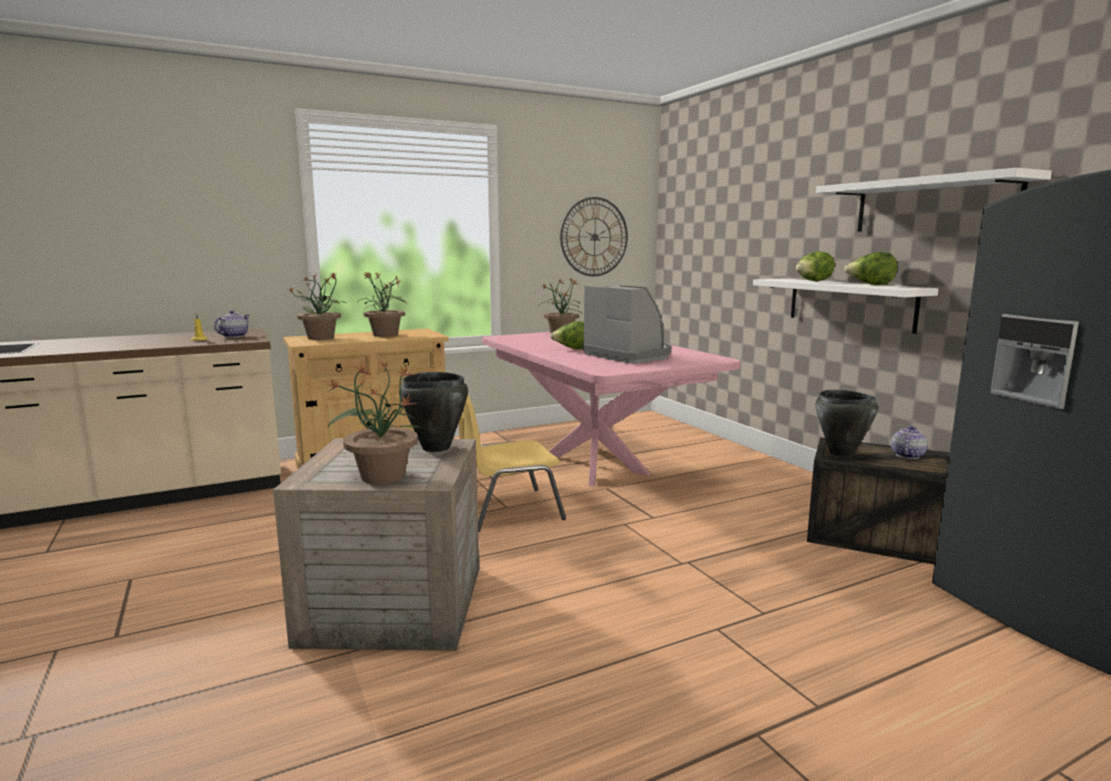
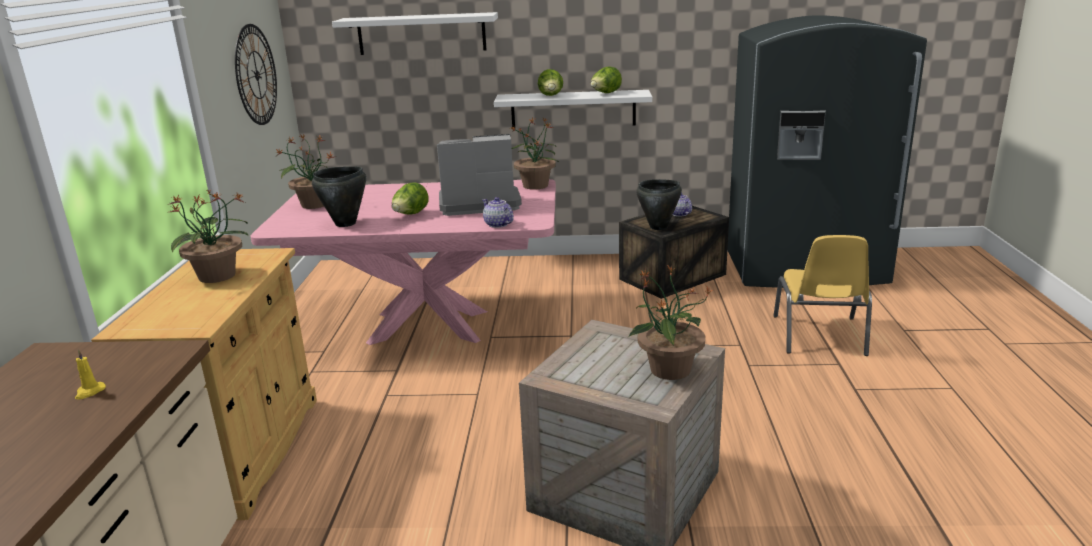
camera: 60 degrees left, 10 degrees up
teapot [214,310,249,338] -> teapot moved to [482,197,514,228]
potted plant [288,273,348,340] -> potted plant moved to [509,117,559,190]
black cooking pot [399,372,468,452] -> black cooking pot moved to [312,166,366,227]
yellow chair [459,396,566,532] -> yellow chair moved to [774,235,872,356]
white shelf [816,168,1052,232] -> white shelf moved to [332,12,498,55]

